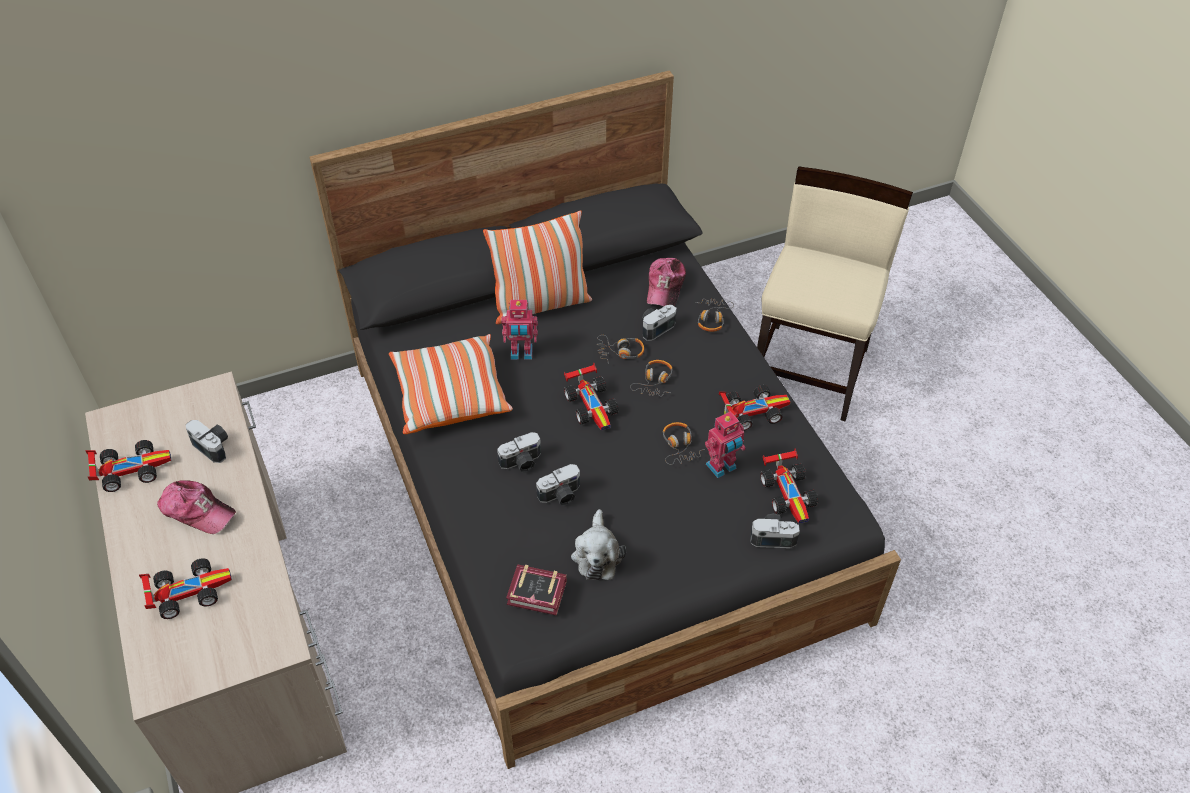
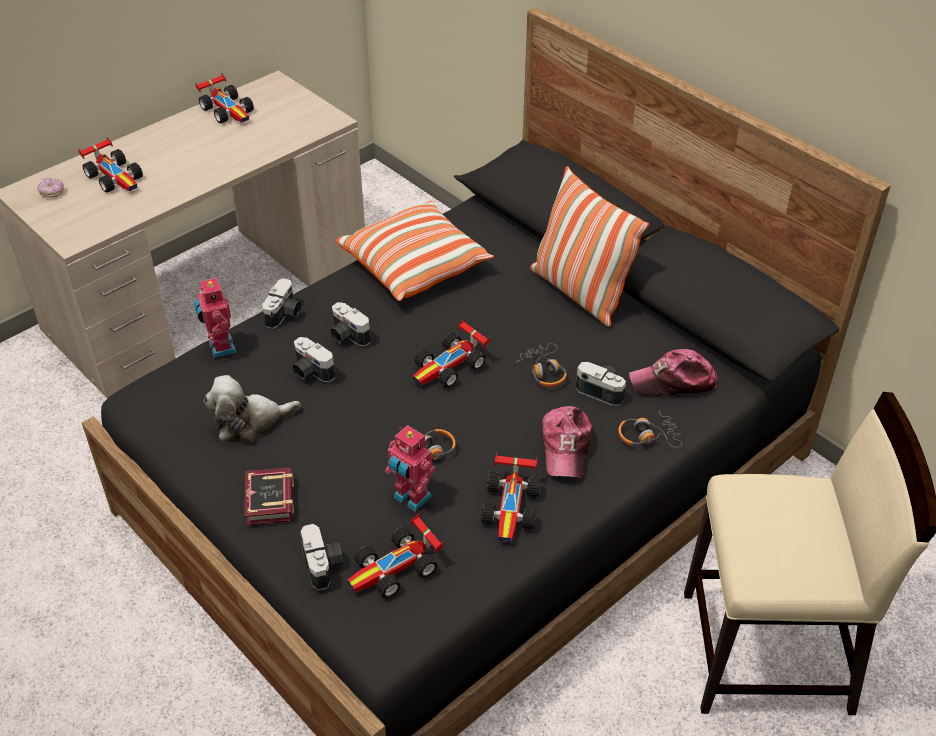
camera: 70 degrees right, 5 degrees down
cap [157,480,236,534] -> cap moved to [542,406,592,478]
camera [186,420,228,463] -> camera moved to [262,278,301,329]
toy robot [501,300,538,360] -> toy robot moved to [194,276,237,358]
book [506,564,567,616] -> book moved to [244,467,294,526]
headphones [630,360,672,396] -> none
toy car [719,385,790,431] -> toy car turned 45 degrees clockwise [481,453,541,542]
none -> donut [37,178,64,198]

